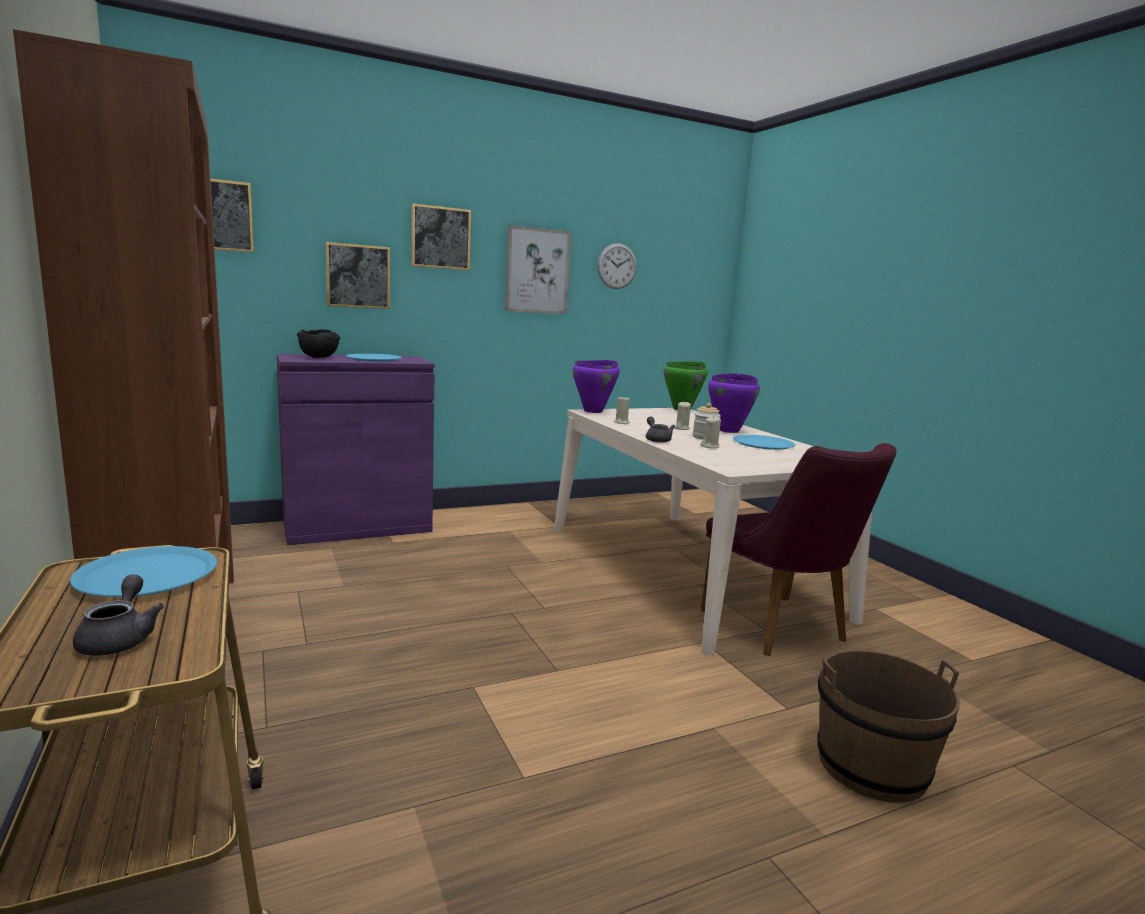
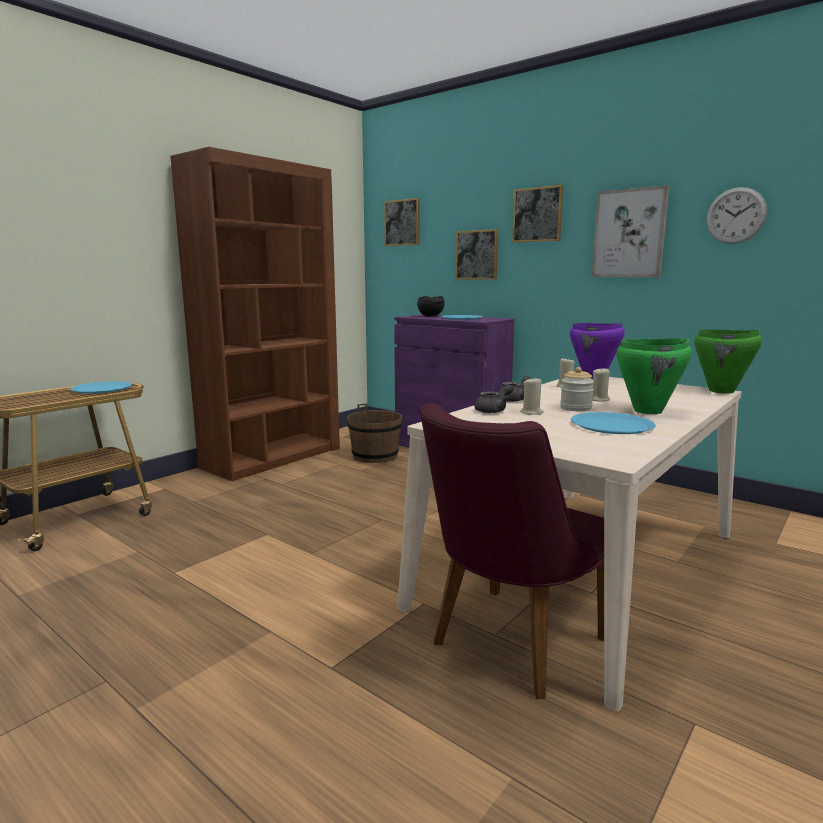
camera: 65 degrees right, 0 degrees up
grey teapot [73,574,164,656] -> grey teapot moved to [475,384,514,413]
purple cooking pot [708,373,760,433] -> green cooking pot [616,338,691,414]
brown bucket [817,649,960,803] -> brown bucket moved to [347,403,402,463]

